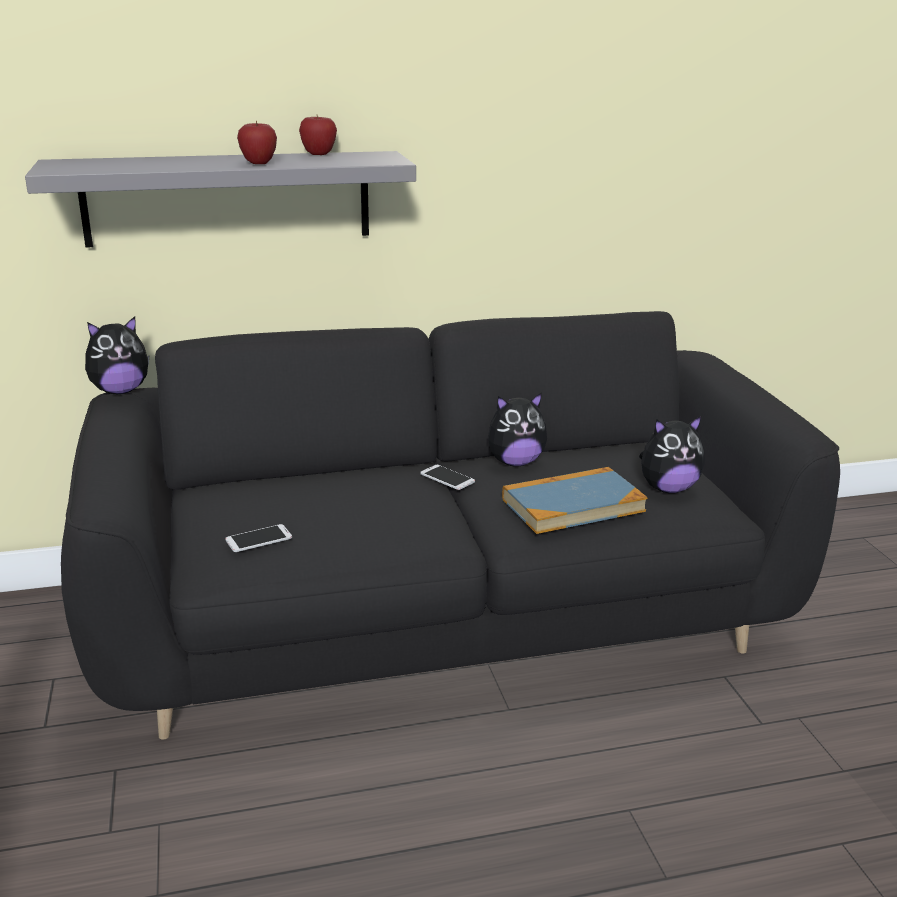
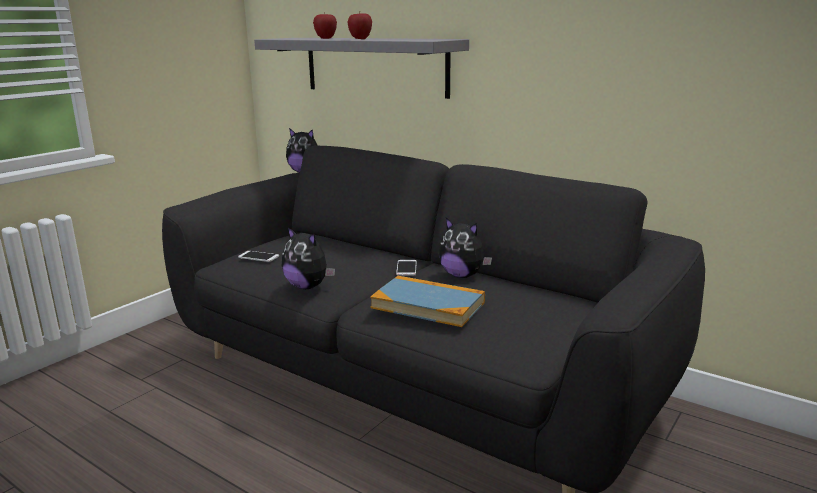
camera: 50 degrees right, 5 degrees down
apple [299,115,337,155] -> apple moved to [313,14,337,39]
plush toy [639,415,705,493] -> plush toy moved to [282,227,335,289]

